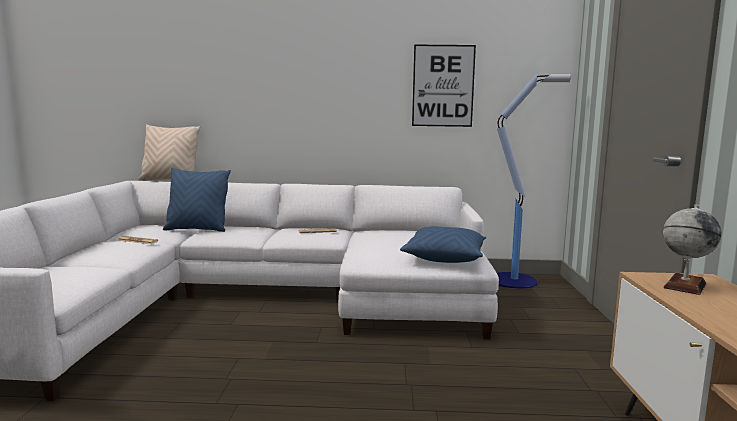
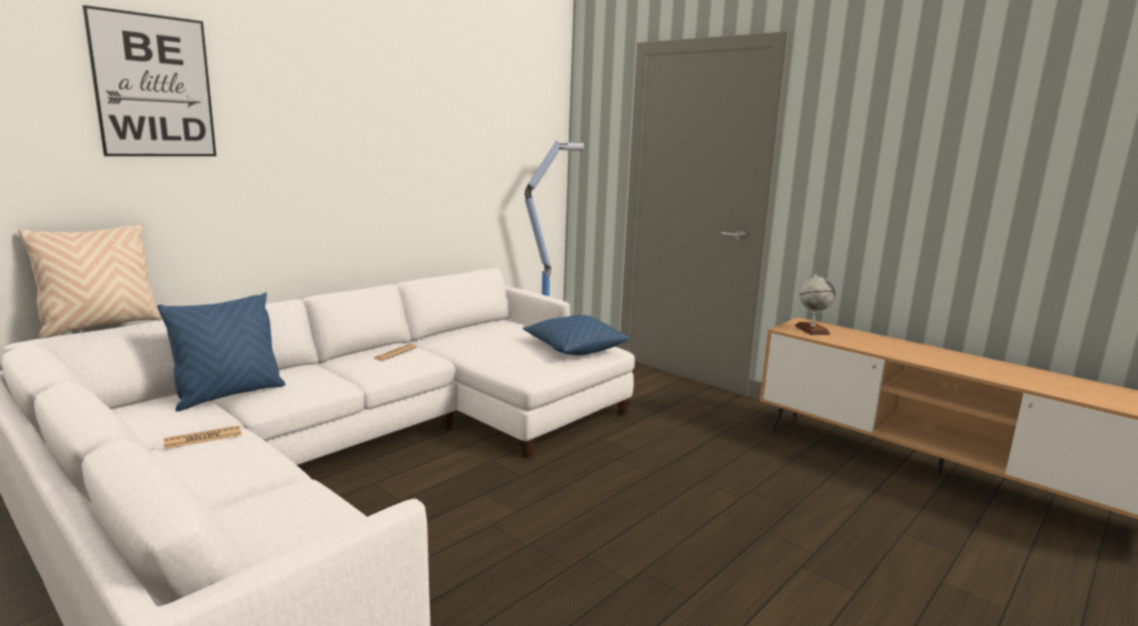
camera: 50 degrees left, 5 degrees up
picture [412,45,476,127] -> picture moved to [82,5,216,156]

